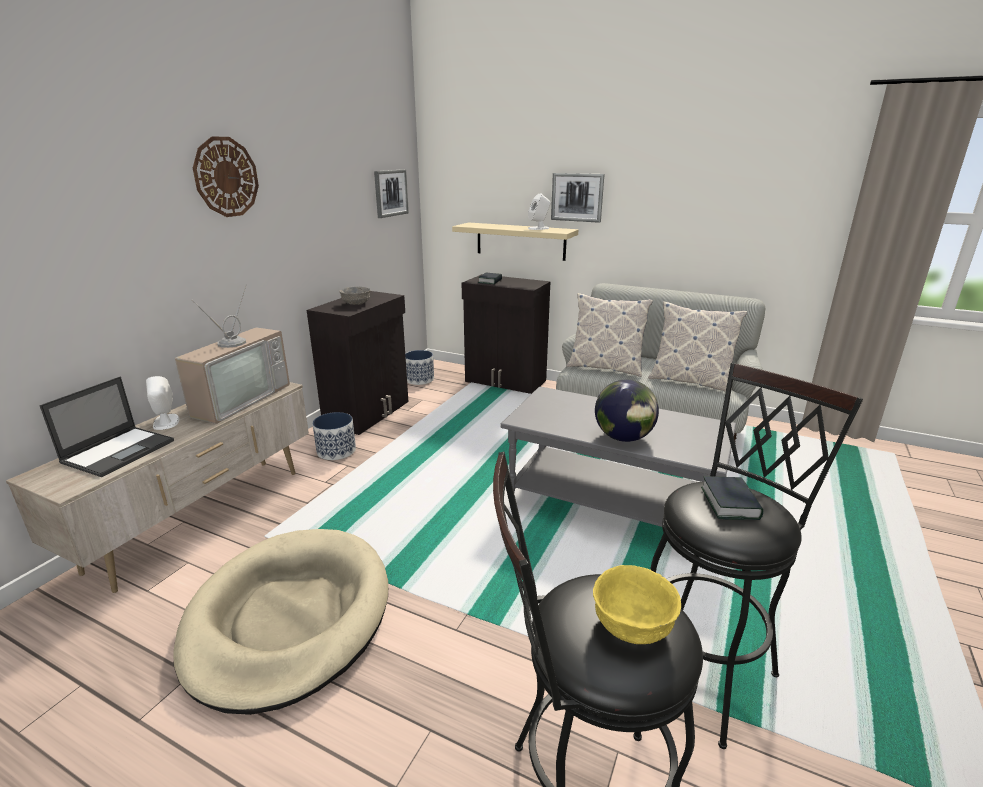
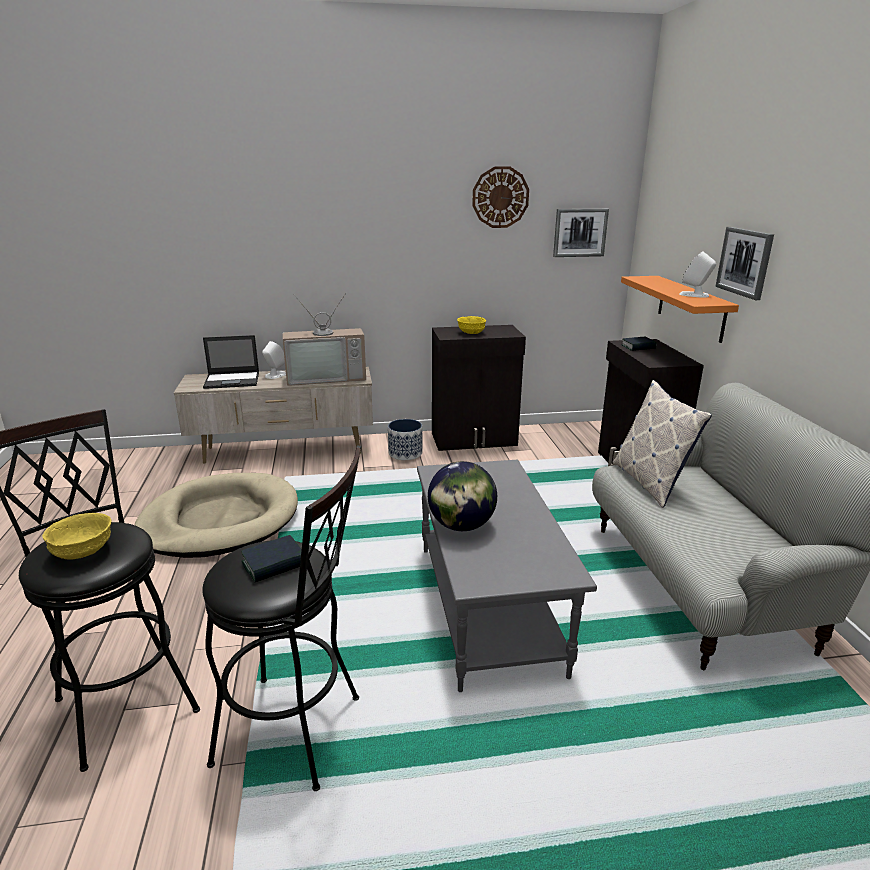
camera: 55 degrees right, 0 degrees up
wall clock [193,137,259,217] -> wall clock moved to [472,166,529,228]
grey bowl [339,287,371,305] -> yellow bowl [457,316,486,334]
planter [405,350,434,385] -> none
beige shelf [452,222,578,261] -> orange shelf [621,276,739,343]
pillow [648,301,748,392] -> none

